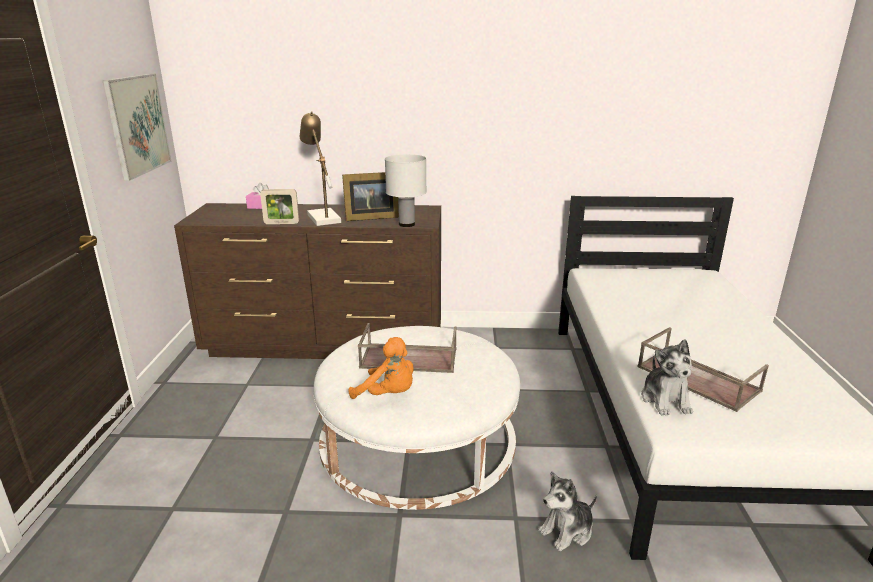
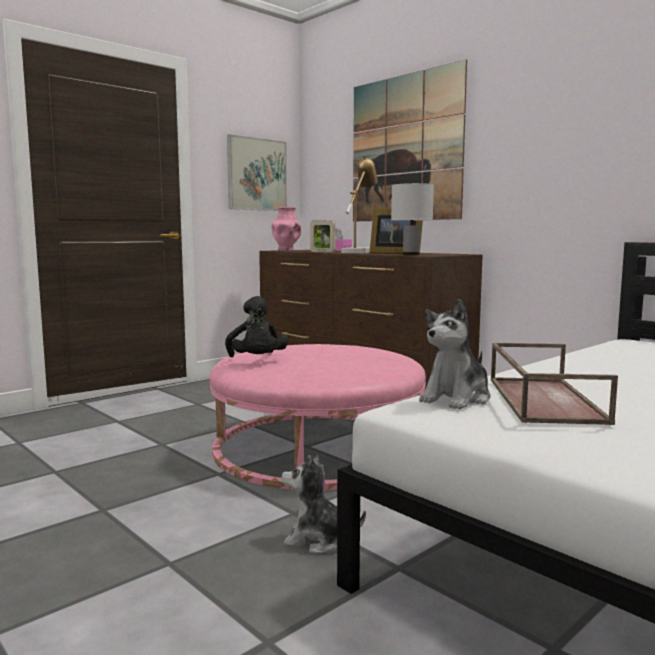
camera: 45 degrees right, 15 degrees down
white ottoman [314,326,520,510] -> pink ottoman [210,344,426,490]
orange plush toy [349,337,414,399] -> black plush toy [225,296,288,357]
brown tray [358,323,456,373] -> none
none -> pink vase [271,207,301,251]
none -> picture [353,60,467,221]

